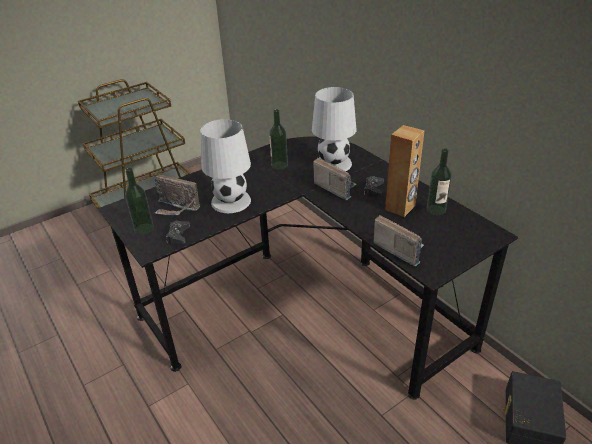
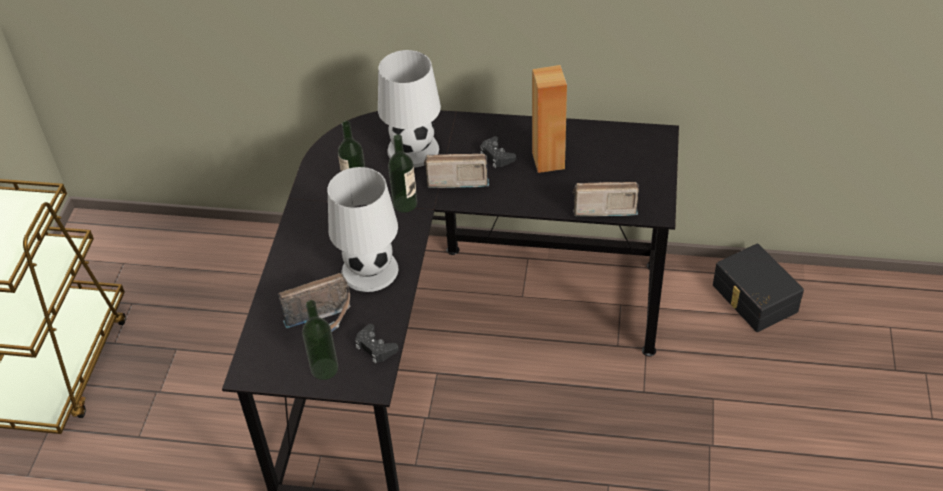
camera: 45 degrees left, 10 degrees up
bottle [427,148,452,216] -> bottle moved to [388,134,417,213]

